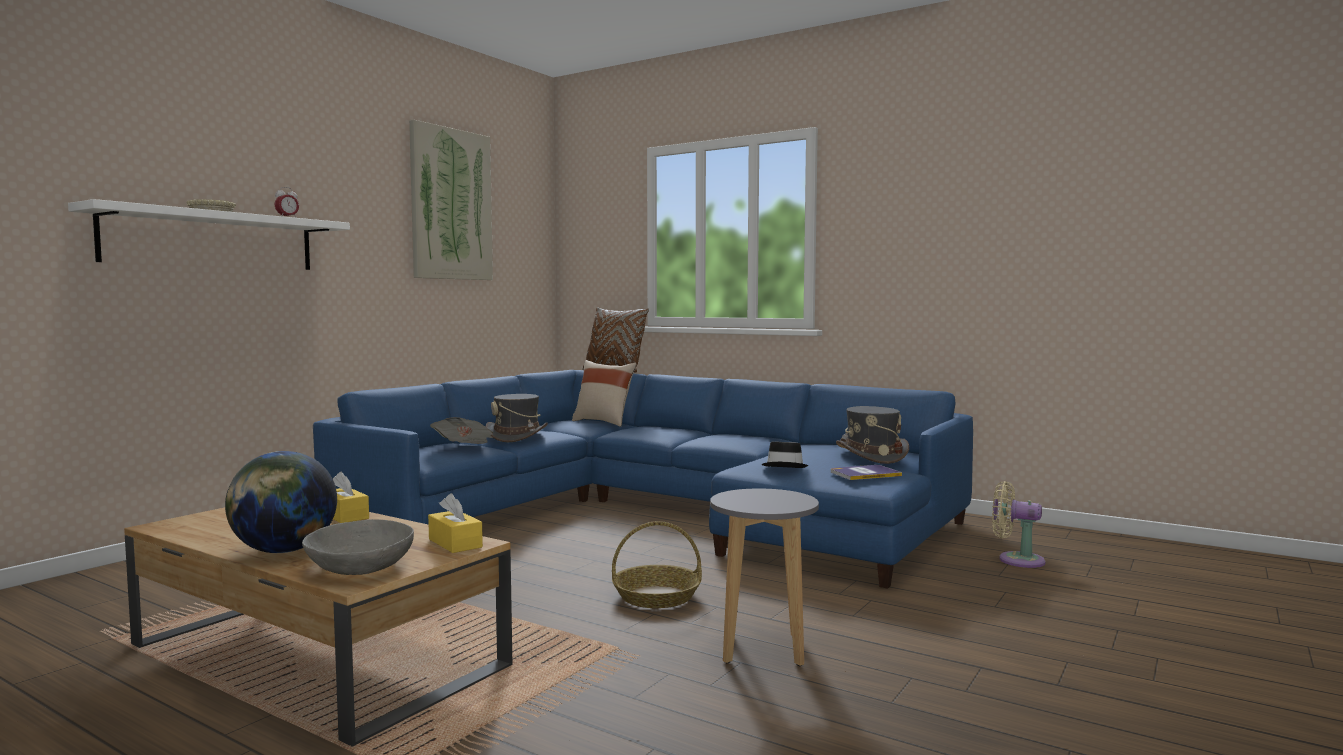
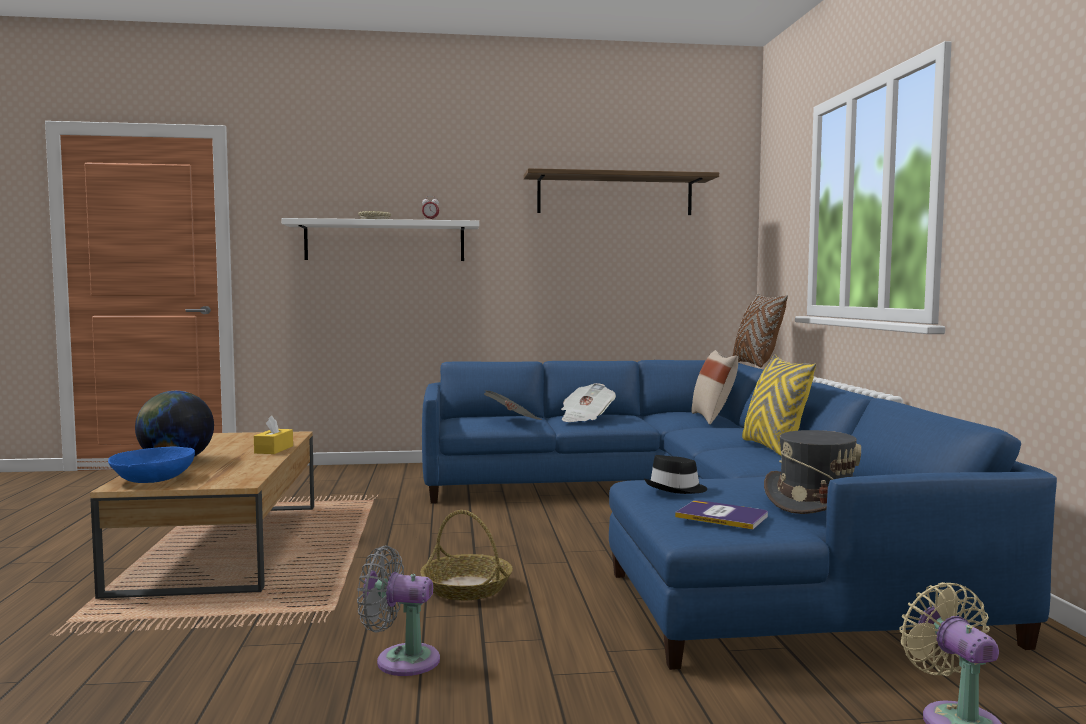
camera: 50 degrees right, 0 degrees up
grey bowl [302,519,414,575] -> blue bowl [108,447,195,483]
picture [409,119,493,280] -> shelf [524,168,719,215]
yellow tissue box [428,493,483,553] -> none
grey hat [486,394,548,442] -> newspaper [561,383,616,422]
grey stool [710,489,819,666] -> grey fan [357,546,440,676]
none -> yellow pillow [742,354,816,456]

